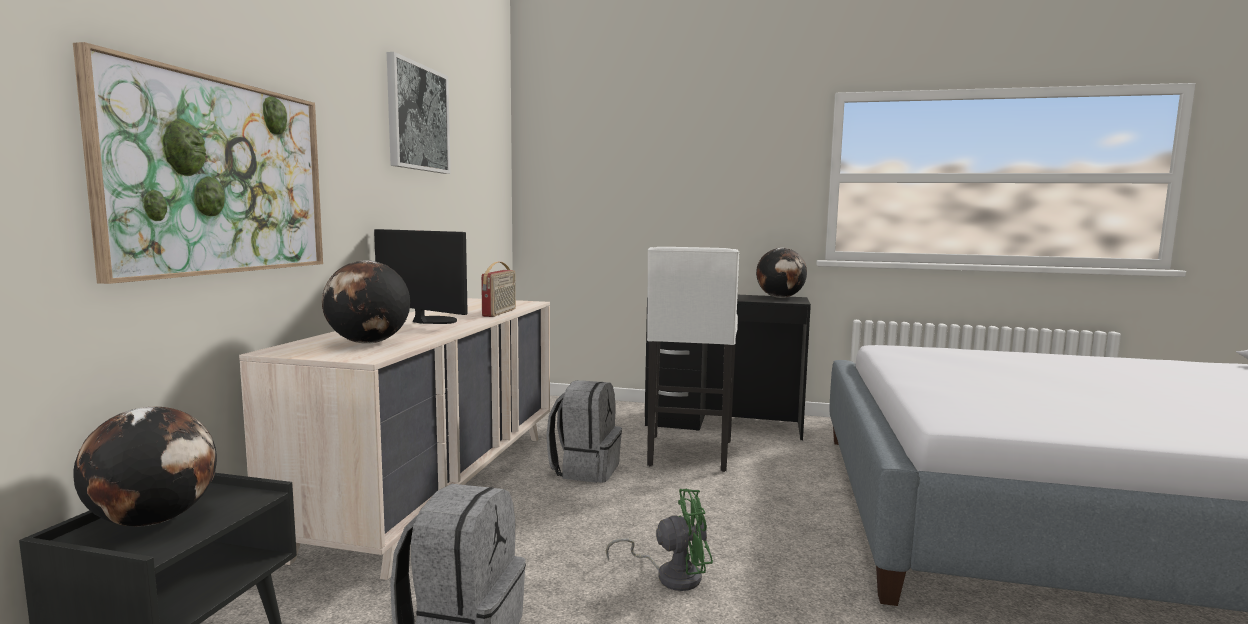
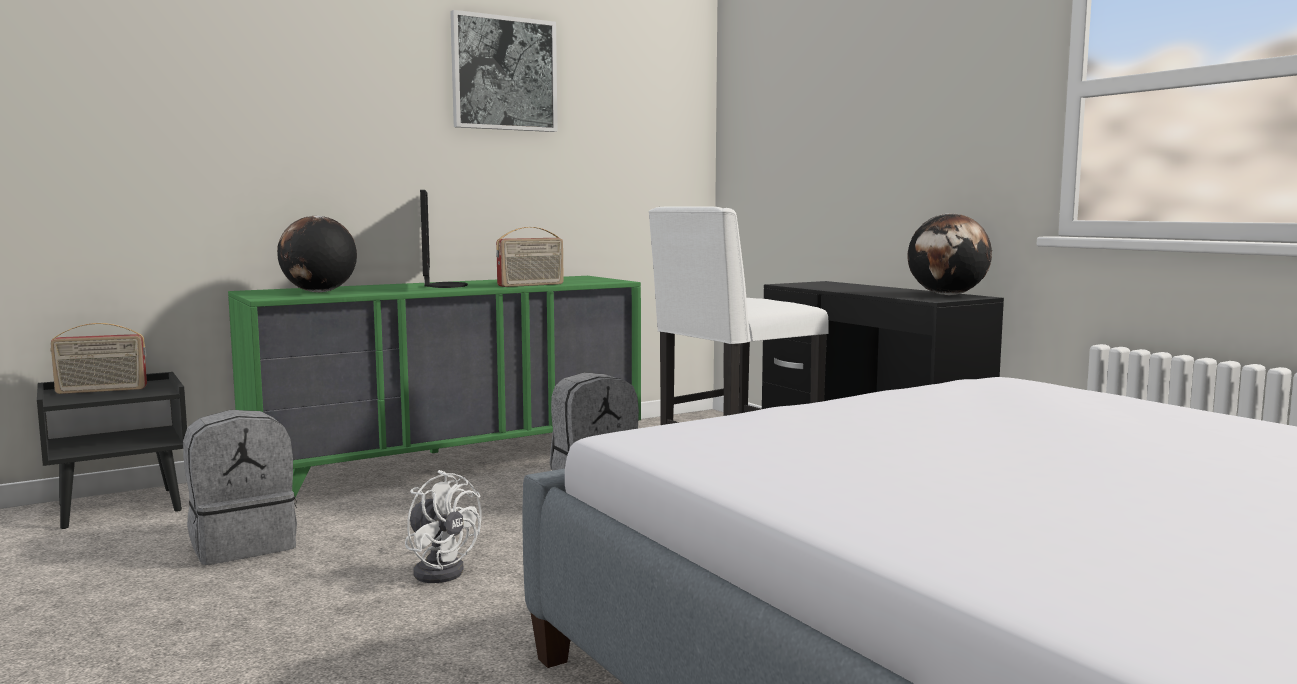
camera: 45 degrees right, 0 degrees up
picture [73,42,323,284] -> none
globe [73,407,217,527] -> radio [50,323,147,394]
beige dresser [239,298,550,580] -> green dresser [228,276,641,497]
green fan [606,488,713,591] -> white fan [405,470,482,583]

